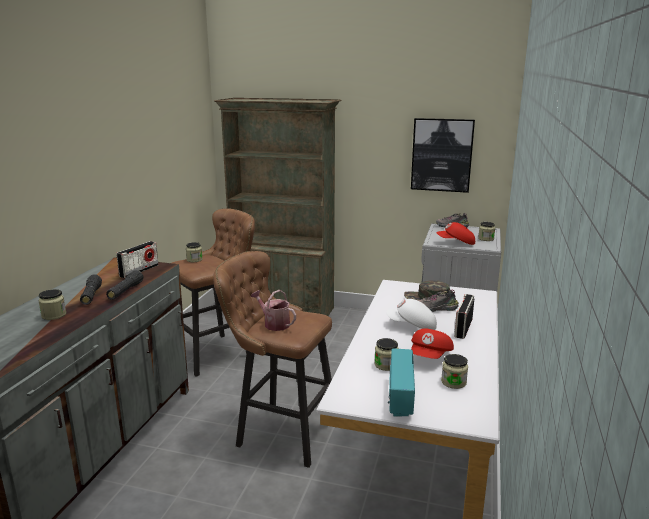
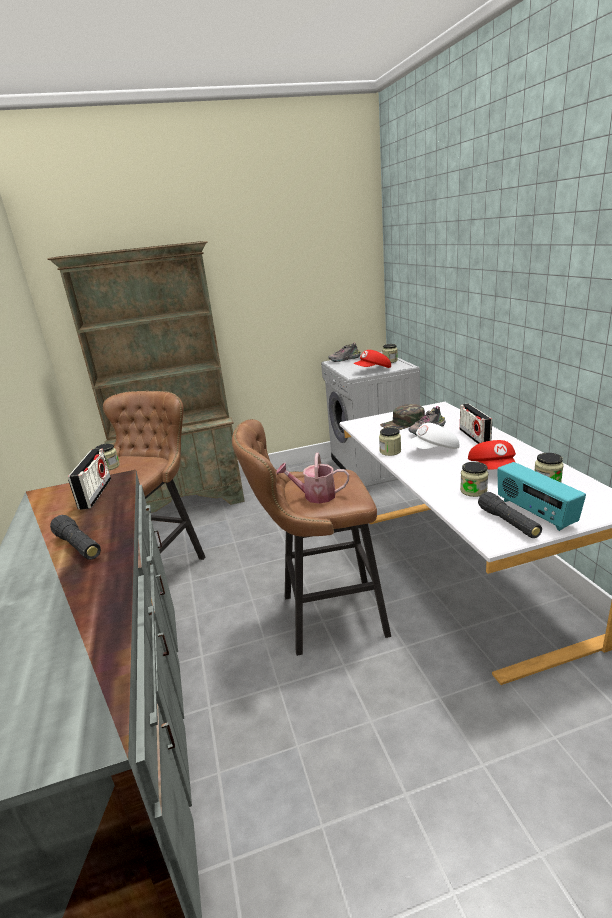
camera: 30 degrees left, 5 degrees up
jar [39,289,66,320] -> jar moved to [379,427,401,456]
black flashlight [106,270,144,300] -> black flashlight moved to [478,492,542,538]
picture [411,118,475,193] -> none

